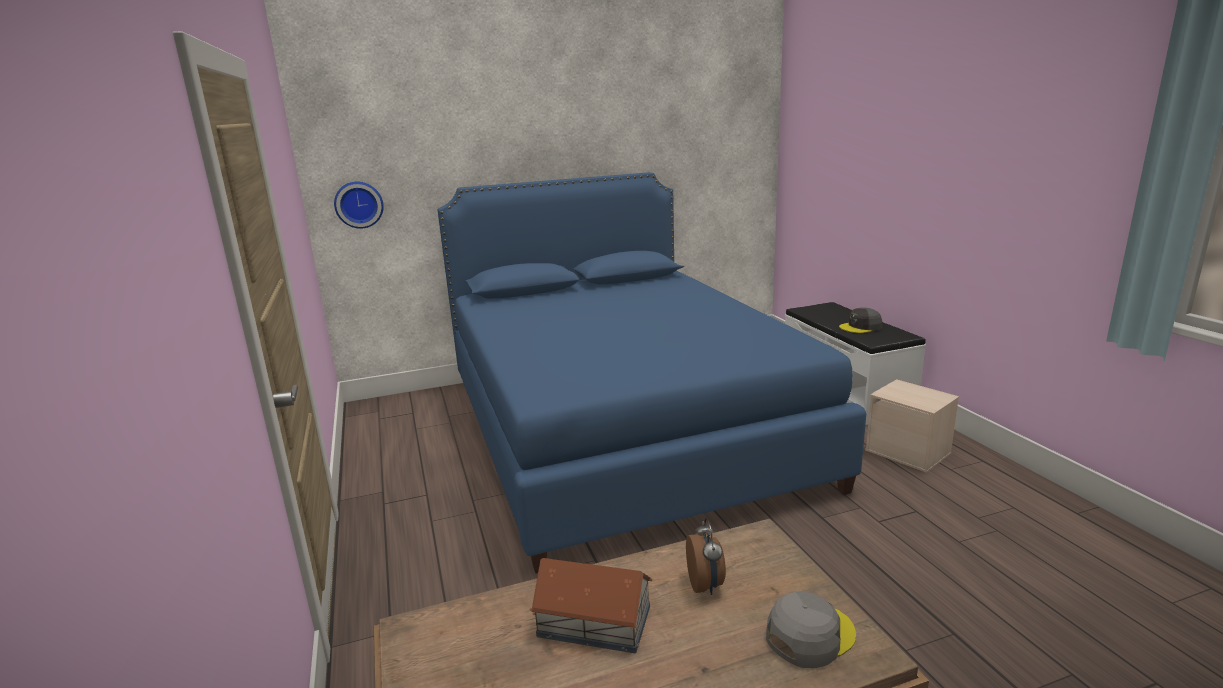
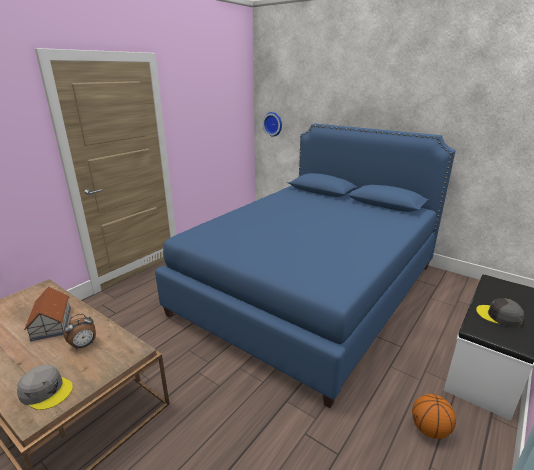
camera: 55 degrees right, 5 degrees up
beige storage box [865,379,959,473] -> basketball [412,394,456,439]

